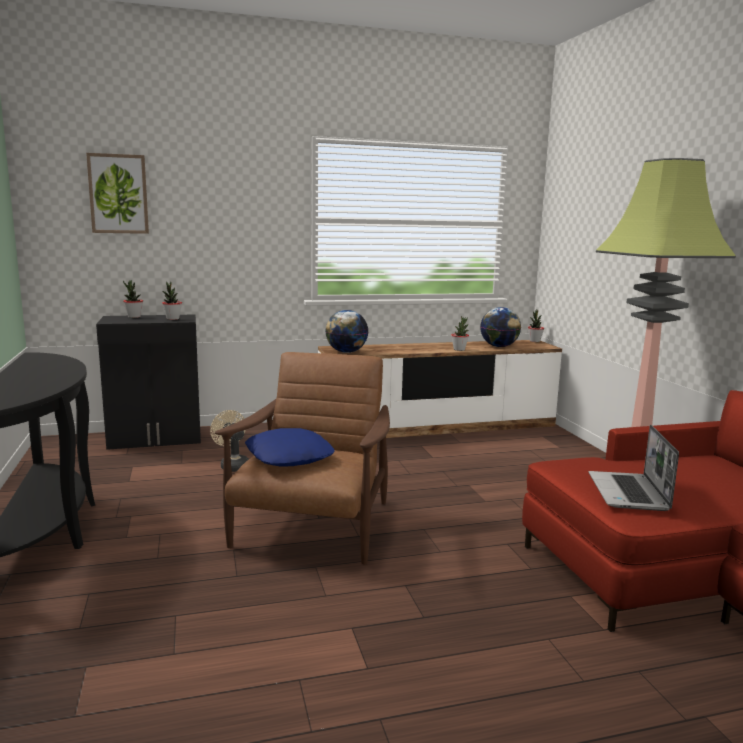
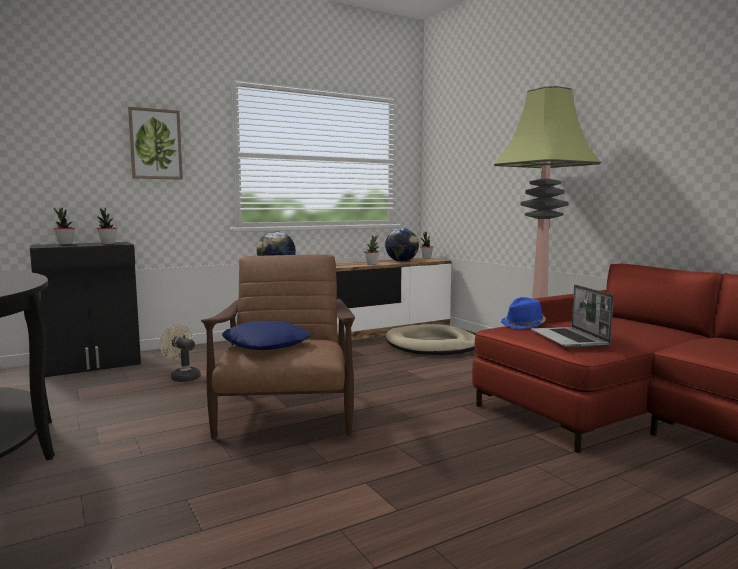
camera: 15 degrees left, 5 degrees down
picture [86,153,149,234] -> picture moved to [128,107,183,179]
none -> beige dog bed [386,324,475,355]
none -> blue hat [501,297,546,329]

